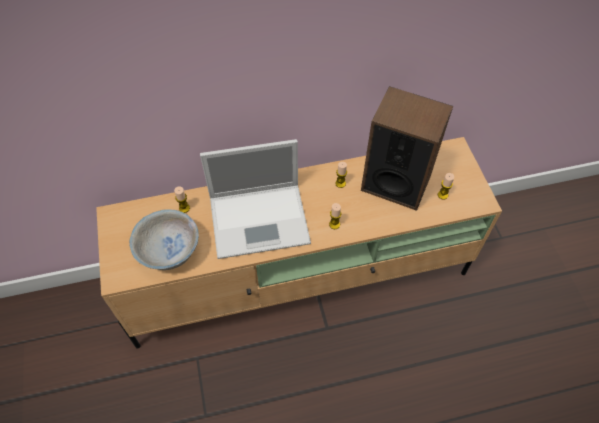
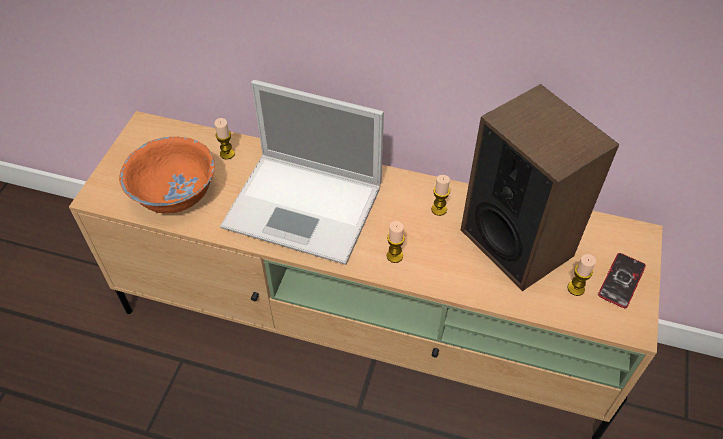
camera: 30 degrees right, 5 degrees down
white bowl [129,209,199,270] -> orange bowl [119,137,215,213]
none -> phone [598,253,646,308]

